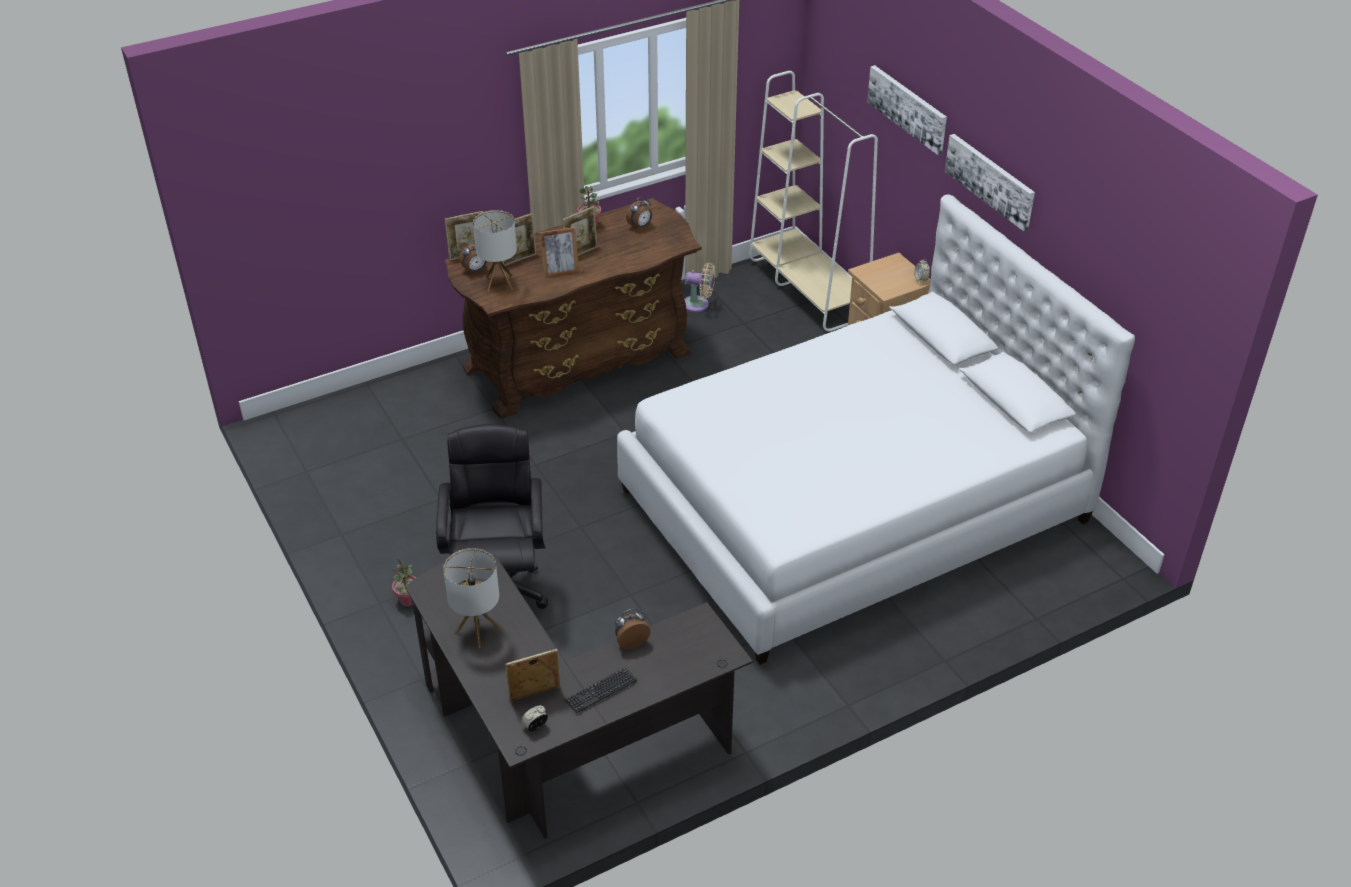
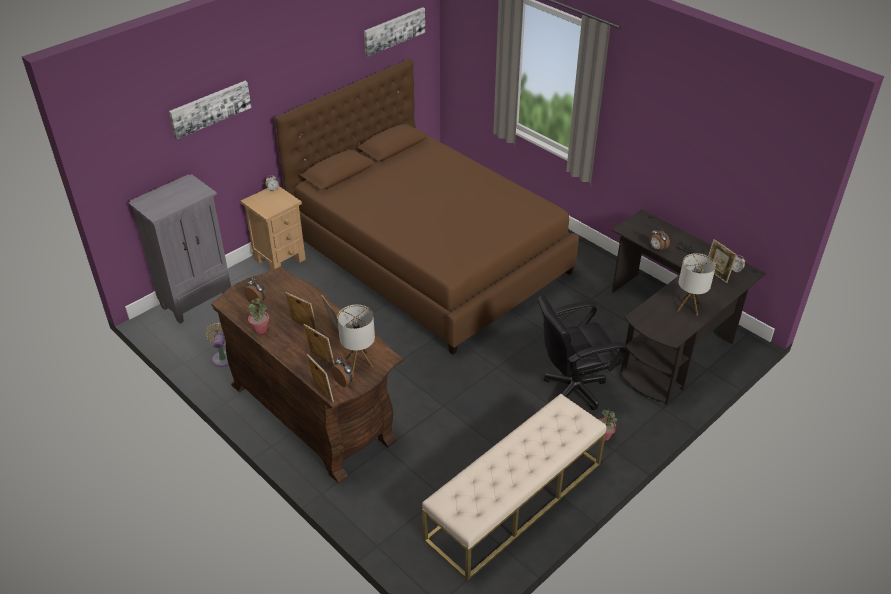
camera: 105 degrees left, 0 degrees up
white bed [617,194,1135,665] -> brown bed [274,59,579,355]
beige clothes rack [749,71,878,331] -> grey cabinet [129,174,231,324]
picture [945,134,1035,231] -> picture moved to [364,7,425,57]
none -> beige bench [422,394,606,581]

